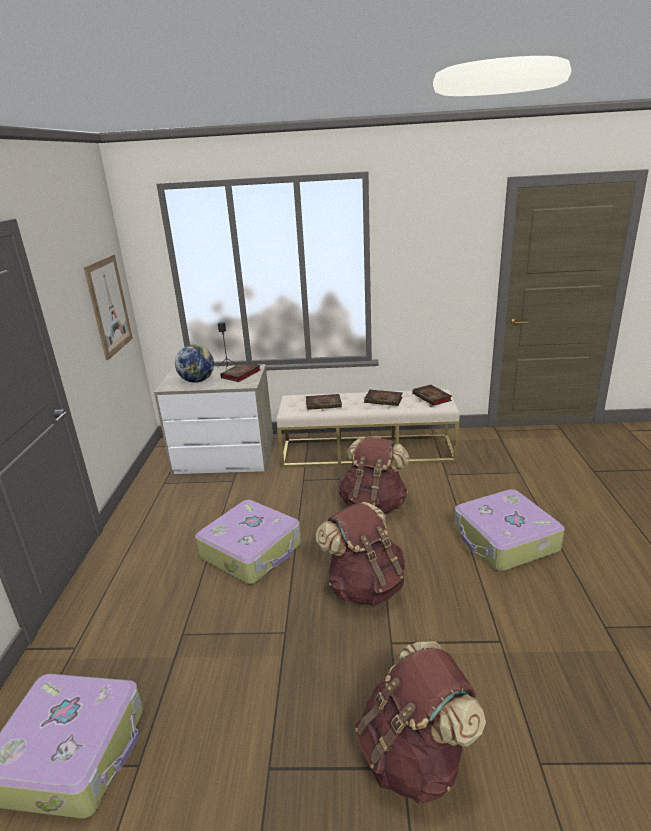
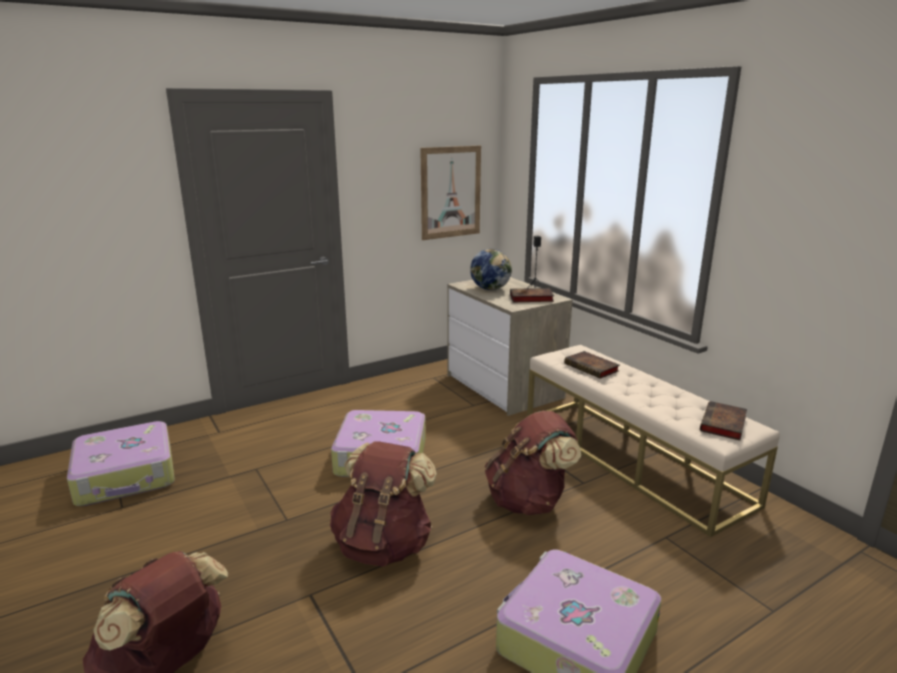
camera: 55 degrees right, 5 degrees down
book [364,390,403,406] -> none

